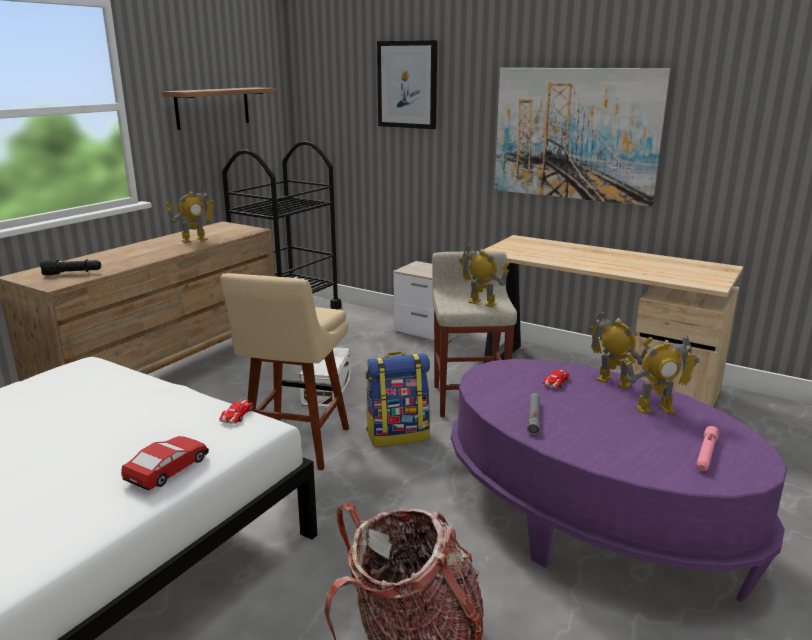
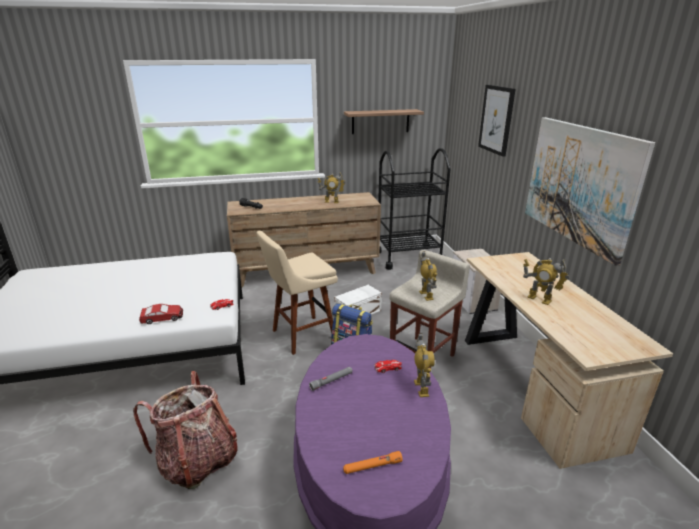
camera: 45 degrees right, 5 degrees up
toy robot [624,334,699,414] -> toy robot moved to [523,258,569,305]
pink flashlight [696,426,719,471] -> orange flashlight [343,451,402,474]

